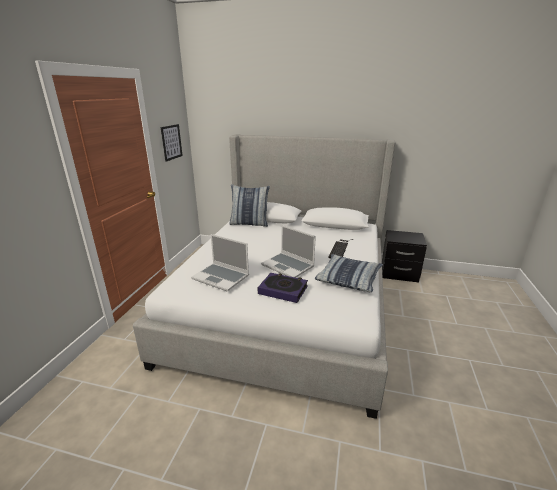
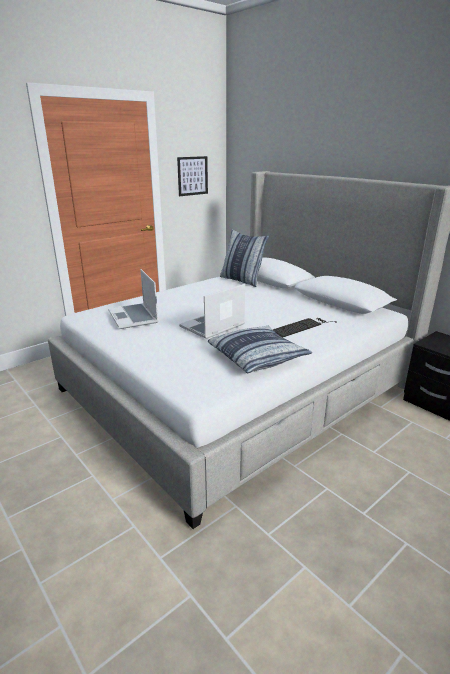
camera: 35 degrees right, 0 degrees up
book [258,273,308,303] -> none
laptop [261,225,316,278] -> laptop turned 60 degrees clockwise [179,284,245,339]

